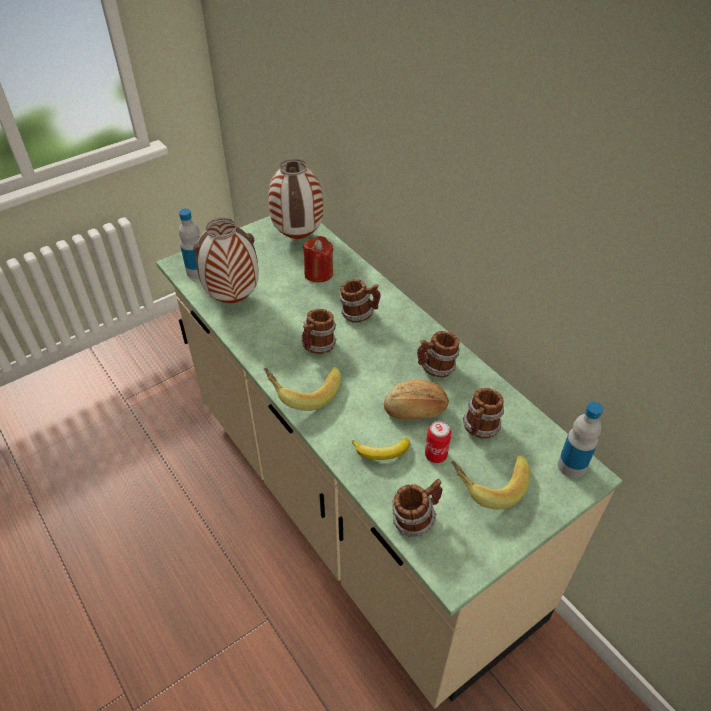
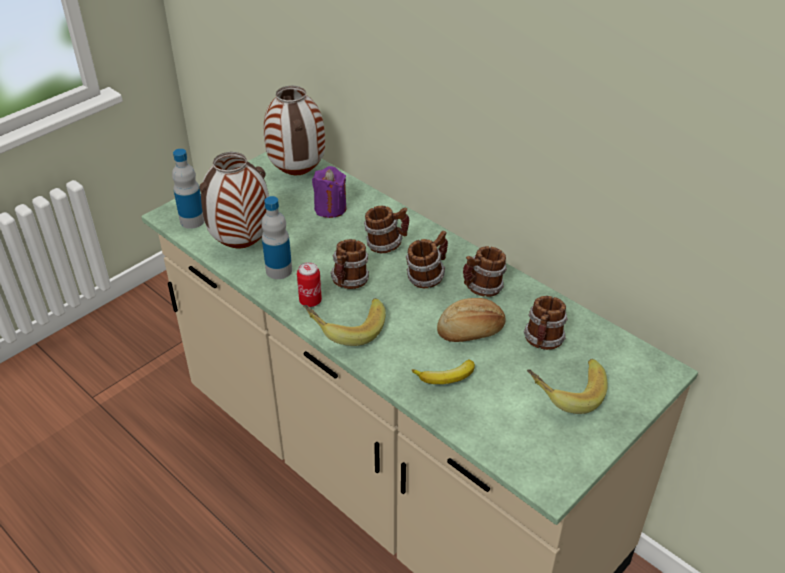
camera: 10 degrees left, 5 degrees down
red candle [303,236,333,282] -> purple candle [312,166,346,218]
mug [392,479,443,537] -> mug moved to [406,231,448,288]
can [425,421,451,463] -> can moved to [297,262,322,307]
bottle [558,402,603,478] -> bottle moved to [261,196,292,279]

